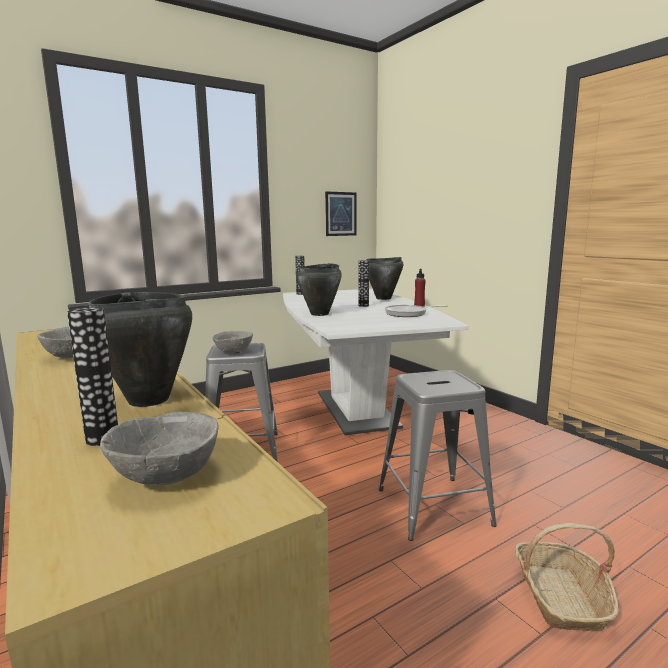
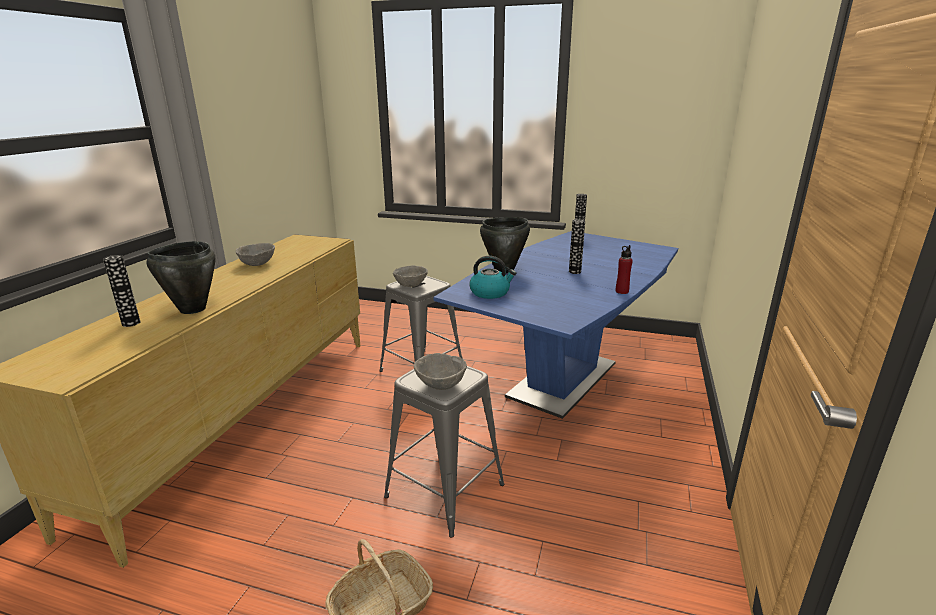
camera: 50 degrees right, 10 degrees up
grey bowl [100,412,219,486] -> grey bowl moved to [414,353,467,390]
white dining table [283,289,469,435] -> blue dining table [433,231,678,419]
picture [325,191,357,236] -> none
black cooking pot [366,257,403,300] -> none
frying pan [385,305,448,317] -> none
none -> kettle [469,256,516,299]

